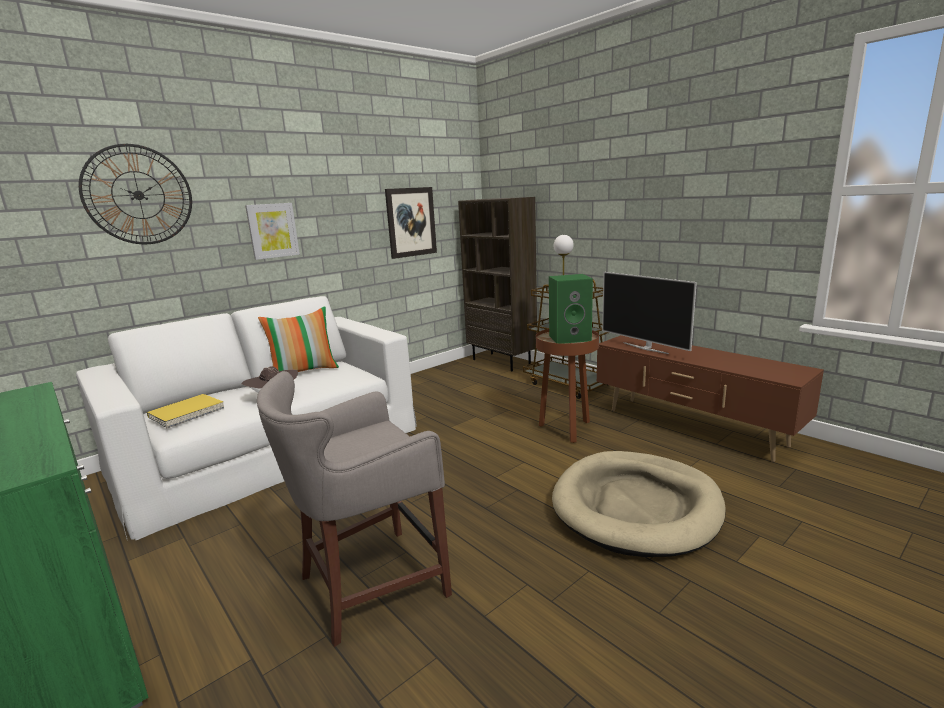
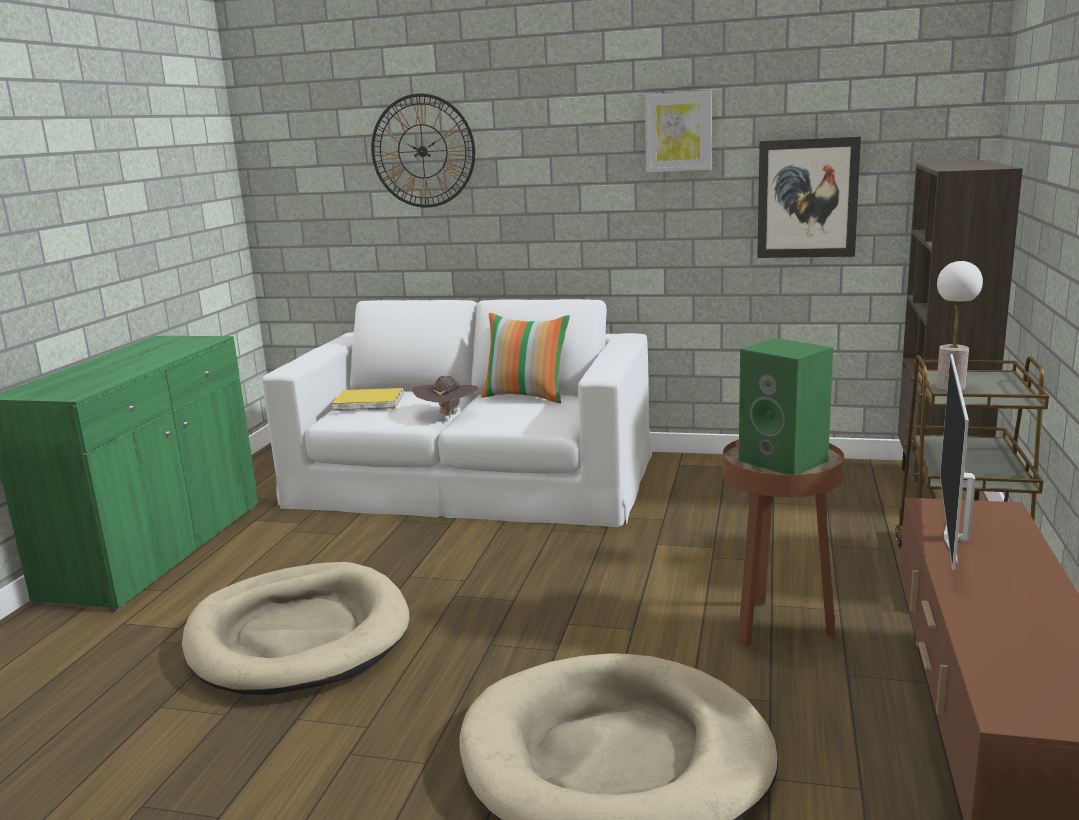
camera: 55 degrees right, 0 degrees up
picture [245,203,300,260] -> picture moved to [645,91,712,172]
grey stool [257,371,452,647] -> beige dog bed [182,562,410,695]

